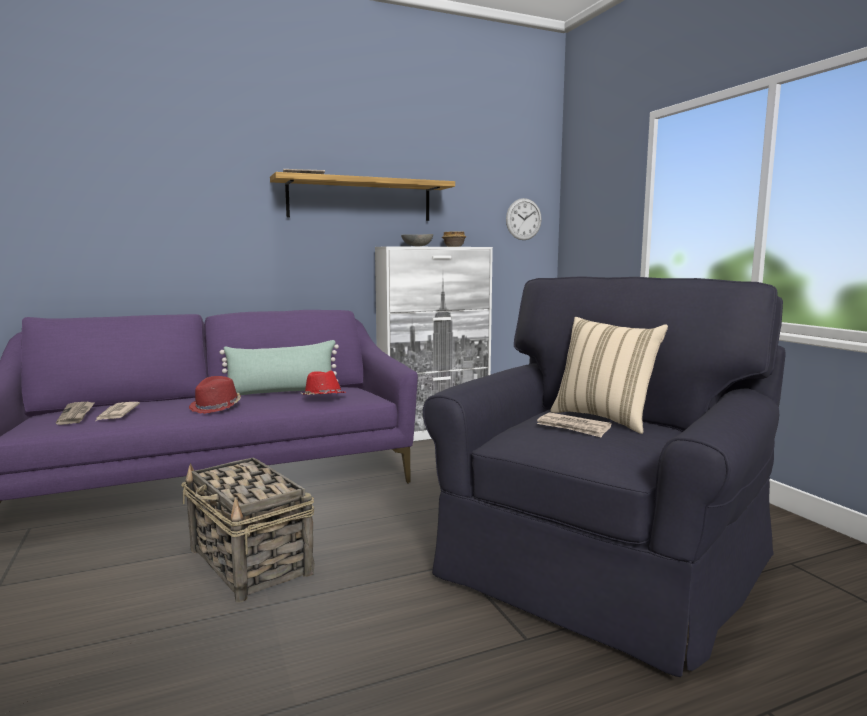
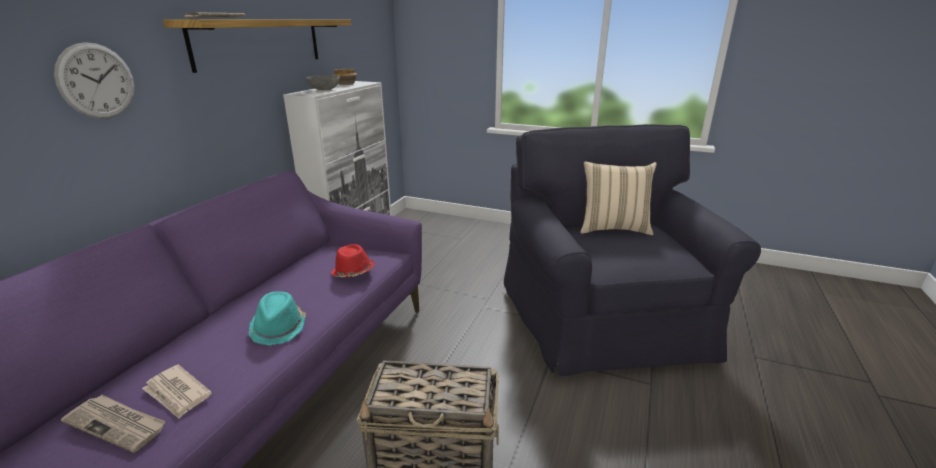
camera: 45 degrees left, 15 degrees up
red hat [189,376,241,414] -> turquoise hat [248,291,306,345]
green pillow [220,340,339,395] -> none
wall clock [506,198,542,240] -> wall clock moved to [54,42,135,119]
newspaper [537,412,612,438] -> none

